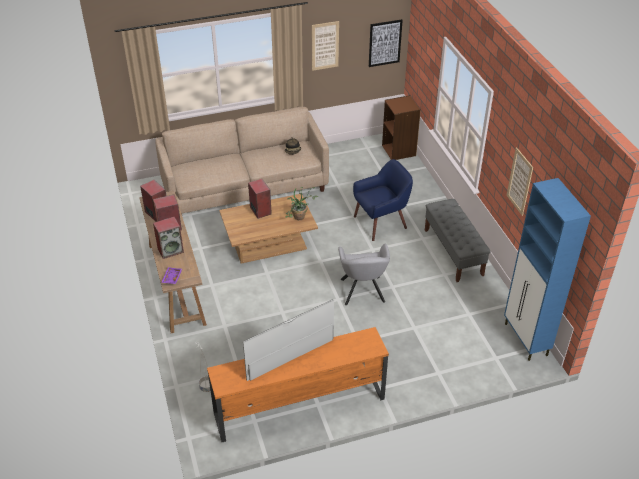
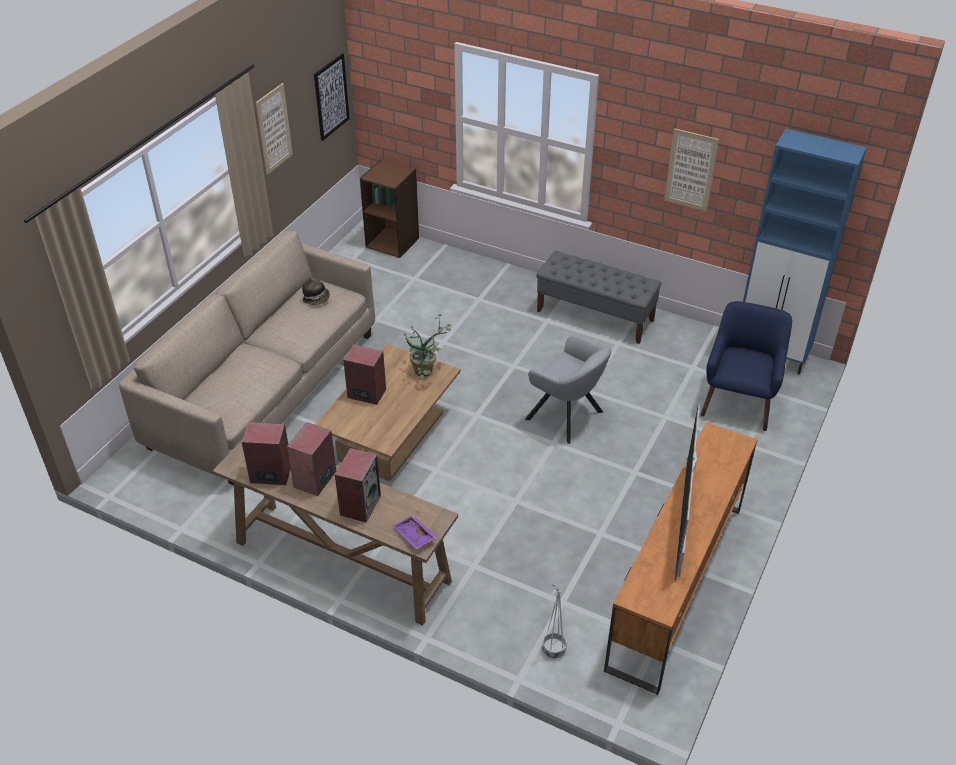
camera: 45 degrees left, 0 degrees up
blue armchair [353,159,413,241] -> blue armchair moved to [701,301,792,431]

